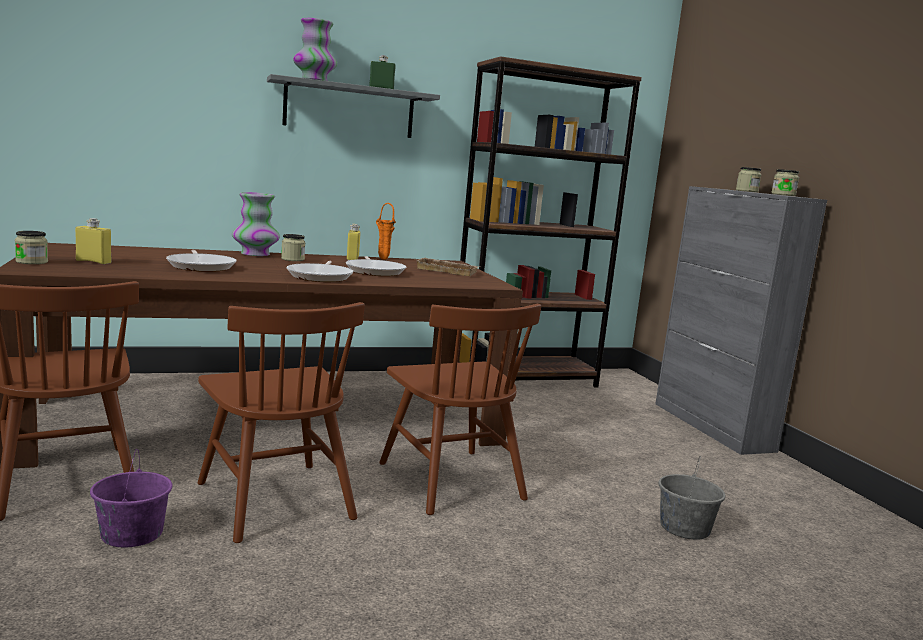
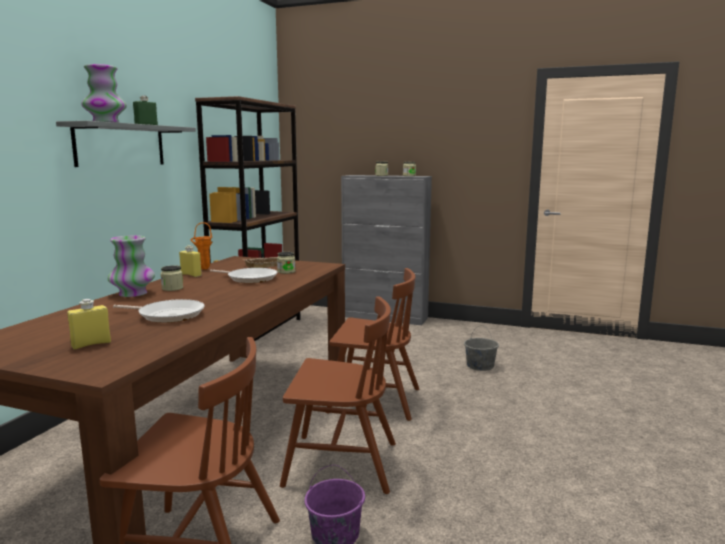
camera: 50 degrees left, 0 degrees up
jar [15,231,48,264] -> jar moved to [277,252,296,274]
frying pan [286,261,353,282] -> none

